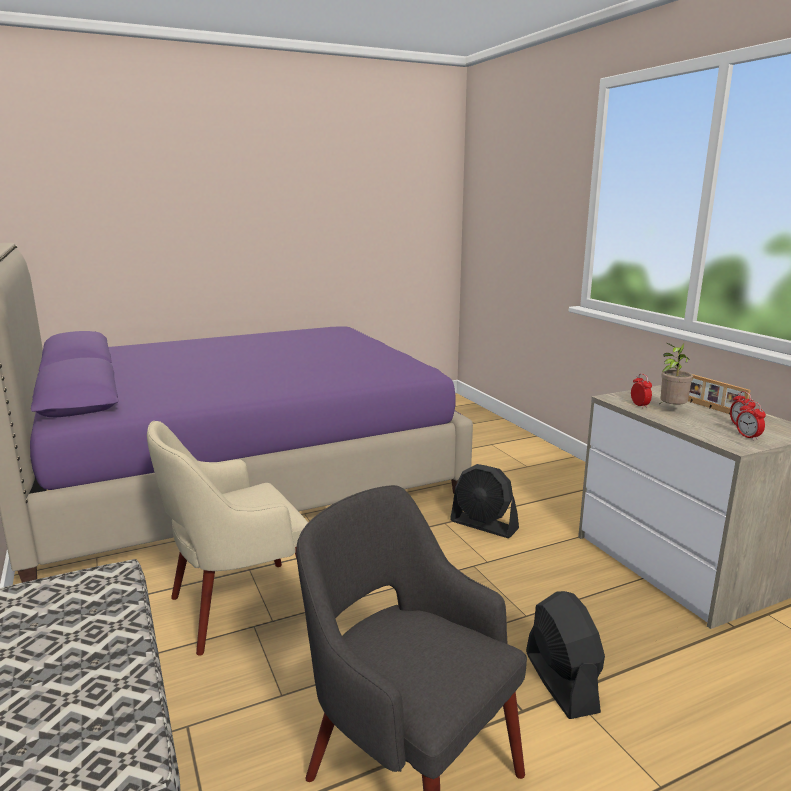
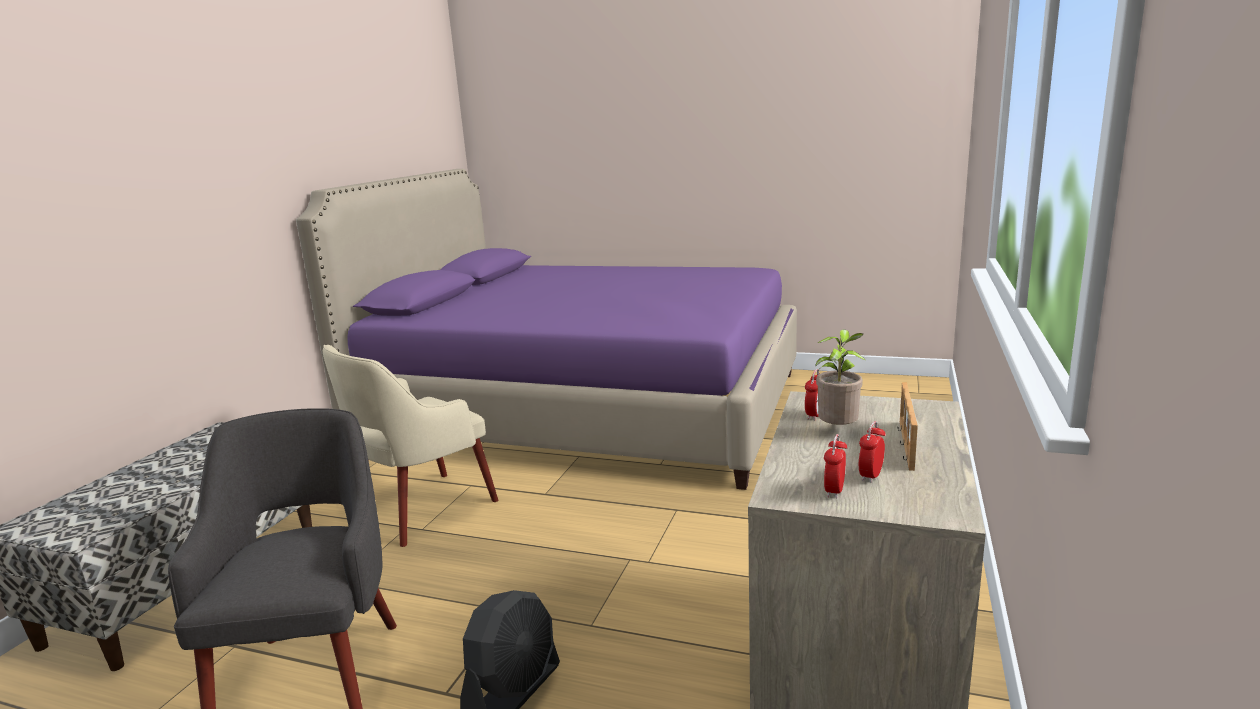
camera: 45 degrees right, 0 degrees up
beige armchair [147,421,308,656] -> beige armchair turned 60 degrees counterclockwise [323,345,498,547]
black fan [450,464,519,538] -> none

